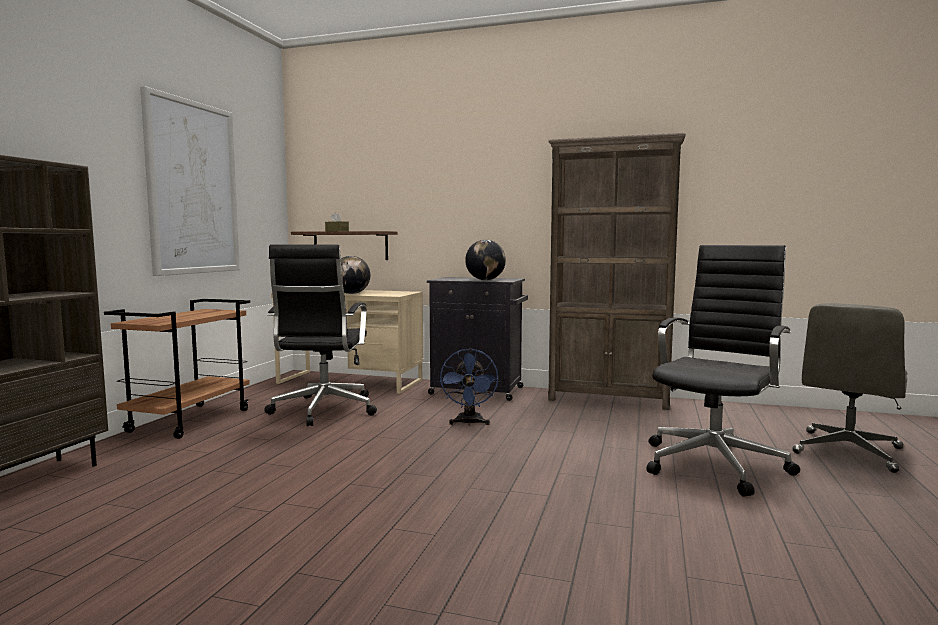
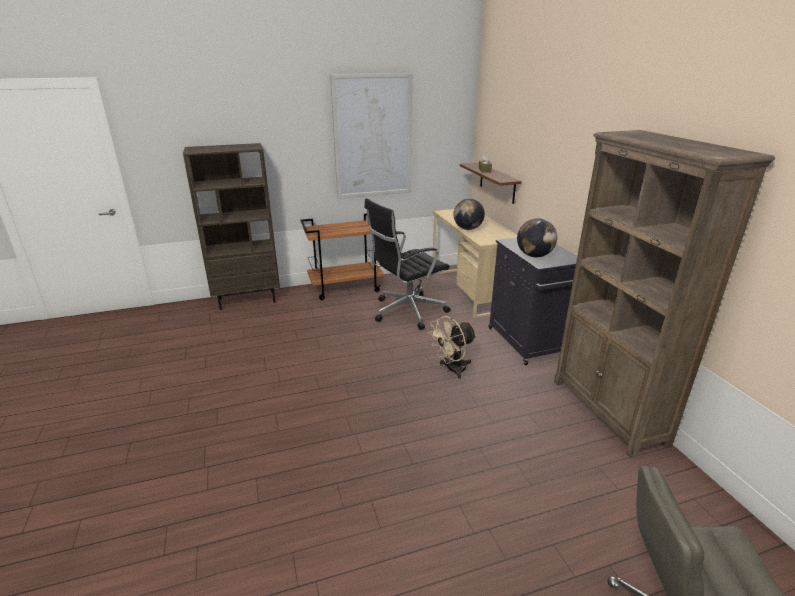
camera: 55 degrees right, 20 degrees up
blue fan [440,348,498,425] -> beige fan [428,316,476,379]
black office chair [646,245,800,497] -> none

